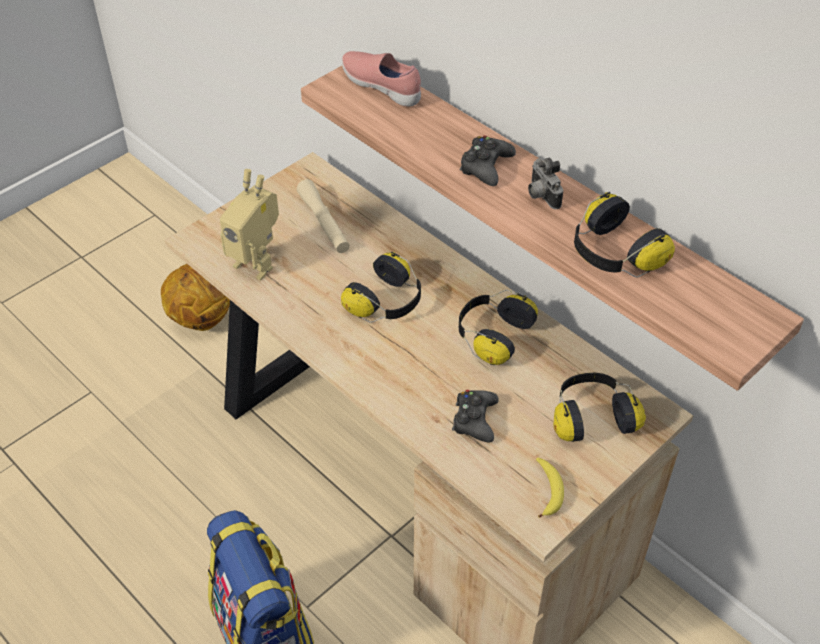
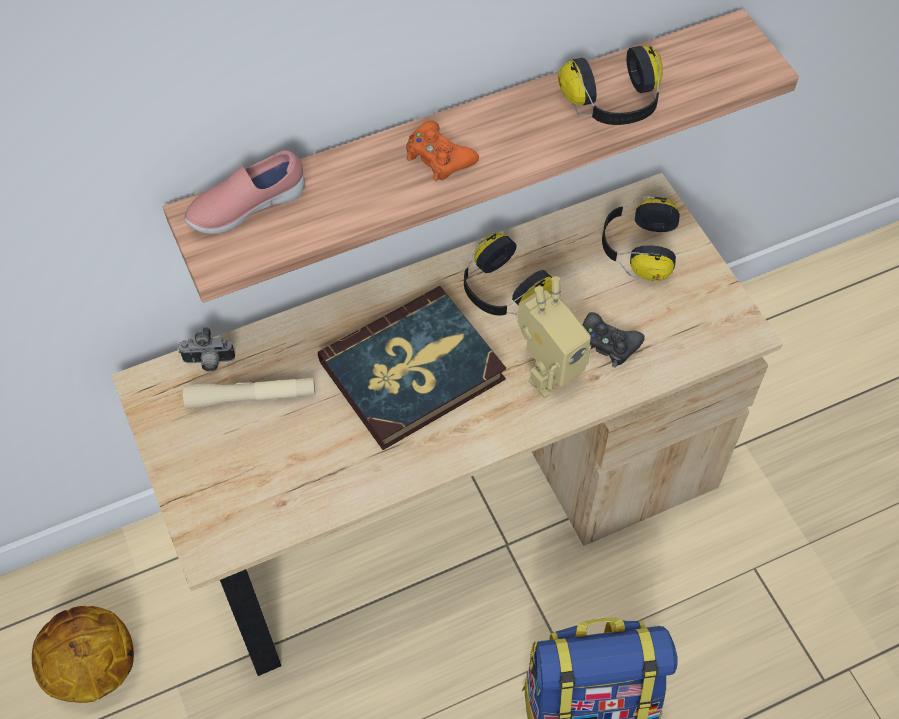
camera: 70 degrees left, 10 degrees up
toy robot [220,169,279,280] -> toy robot moved to [517,276,591,398]
headphones [341,252,421,323] -> book [318,286,506,450]
black game controller [460,136,516,186] -> orange game controller [406,120,479,181]
camera [528,158,563,209] -> camera moved to [178,327,235,371]
banana [536,458,564,518] -> none

